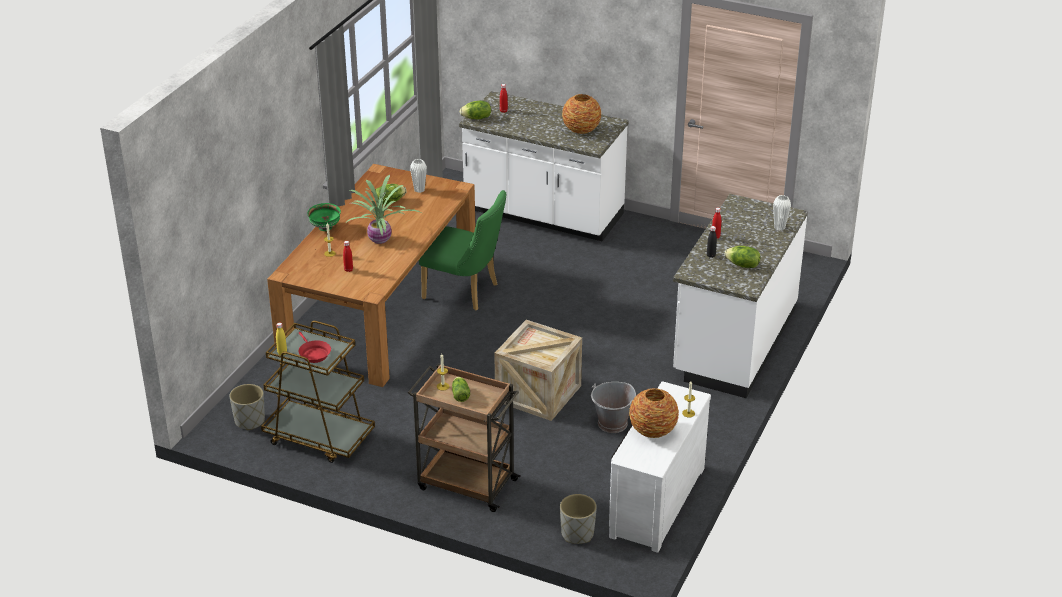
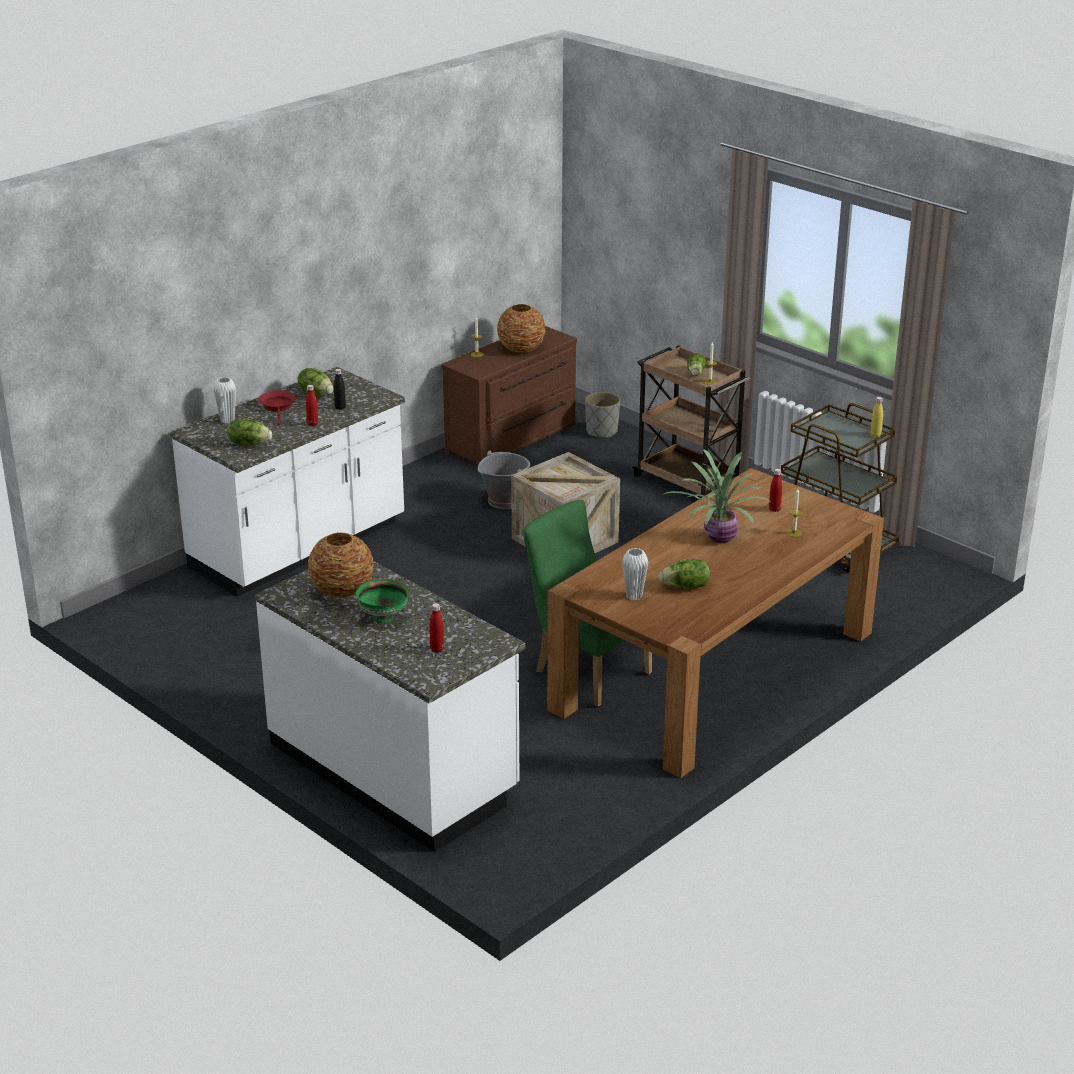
camera: 160 degrees left, 5 degrees down
grey planter [229,384,265,430] -> none
red frying pan [299,332,331,363] -> red frying pan moved to [258,390,296,425]
green bowl [307,203,341,231] -> green bowl moved to [356,579,409,623]
lettuce [460,101,491,120] -> lettuce moved to [227,418,272,446]
white dresser [609,381,711,553] -> brown dresser [442,326,577,468]

